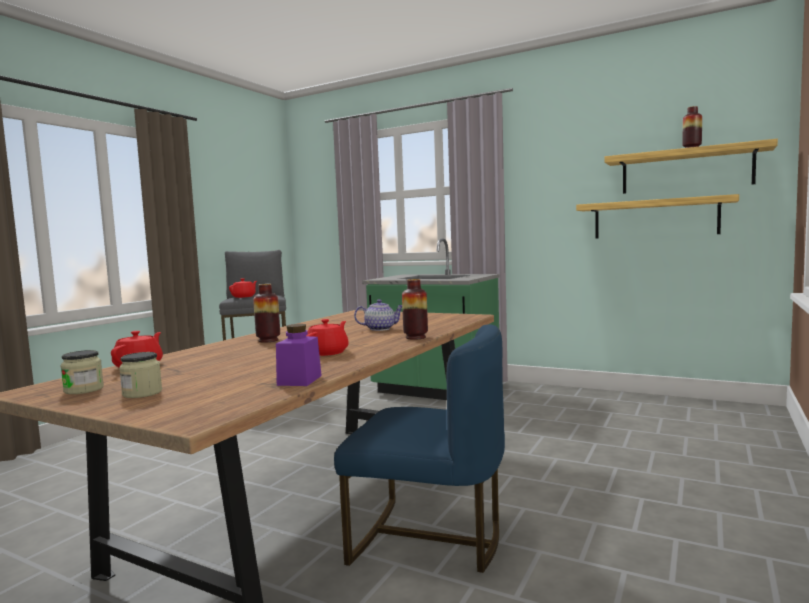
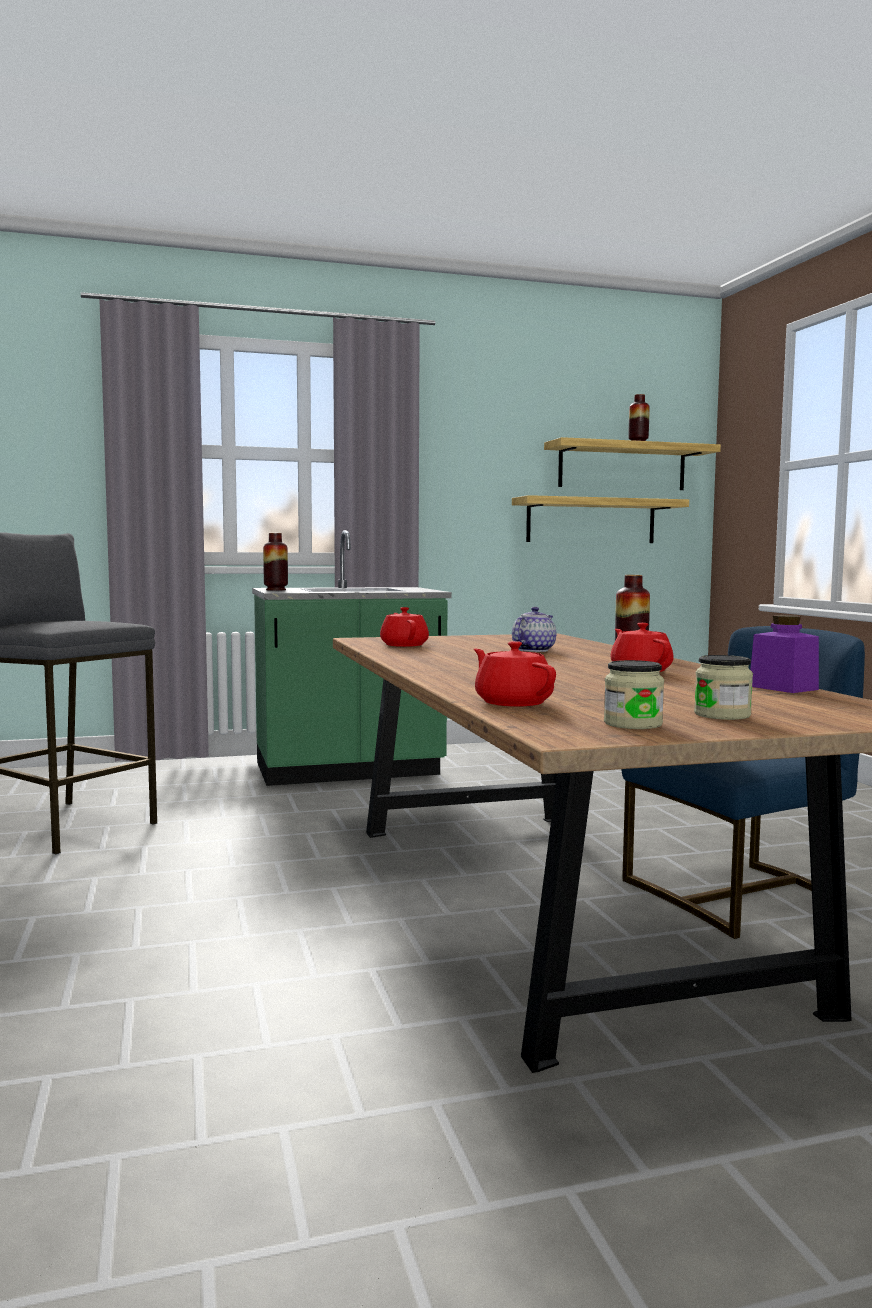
camera: 45 degrees left, 0 degrees up
red teapot [229,278,257,298] -> red teapot moved to [380,607,429,647]
vase [253,284,280,343] -> vase moved to [263,533,288,591]

